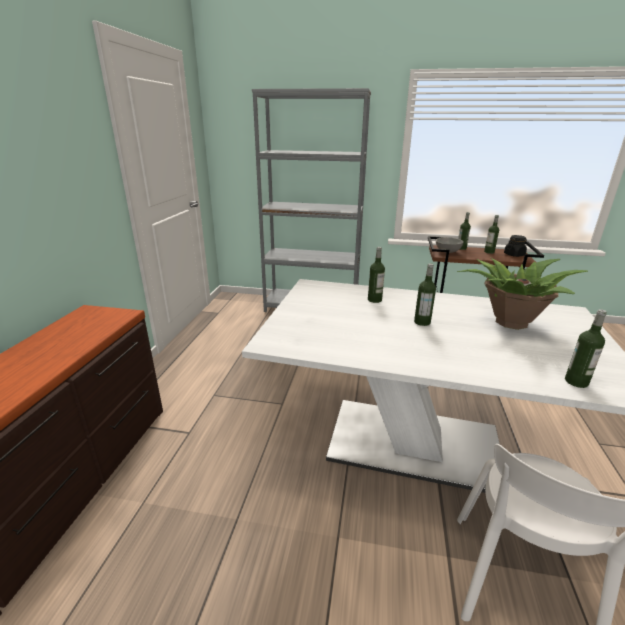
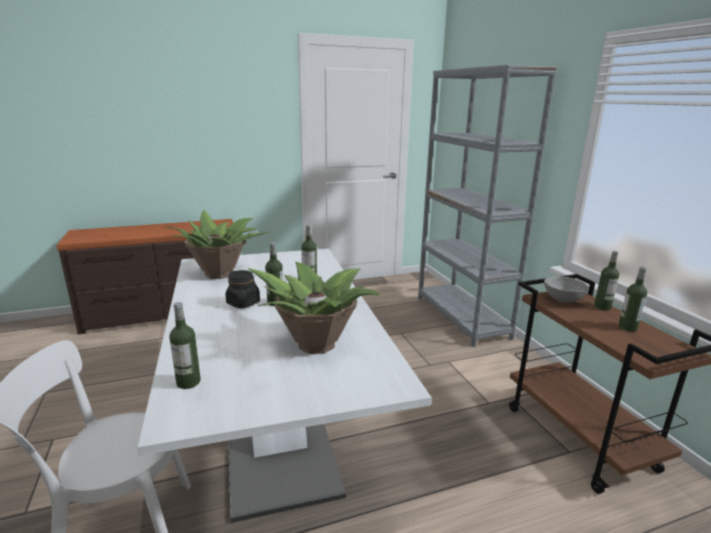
camera: 60 degrees right, 5 degrees down
black jar [504,235,527,257] -> black jar moved to [225,270,260,309]
none -> potted plant [167,210,270,279]

